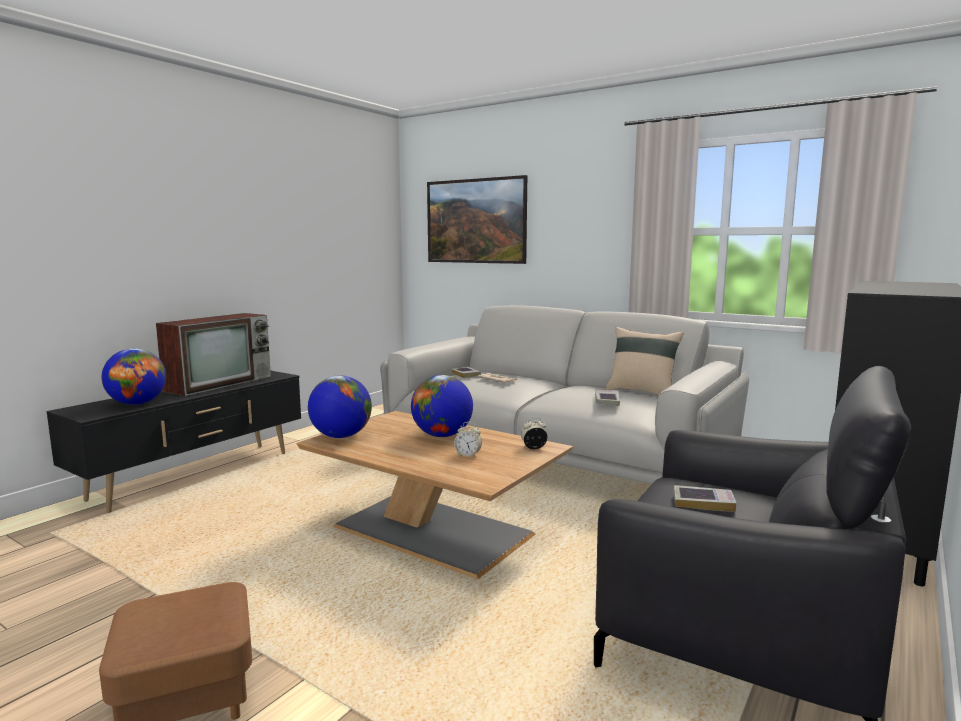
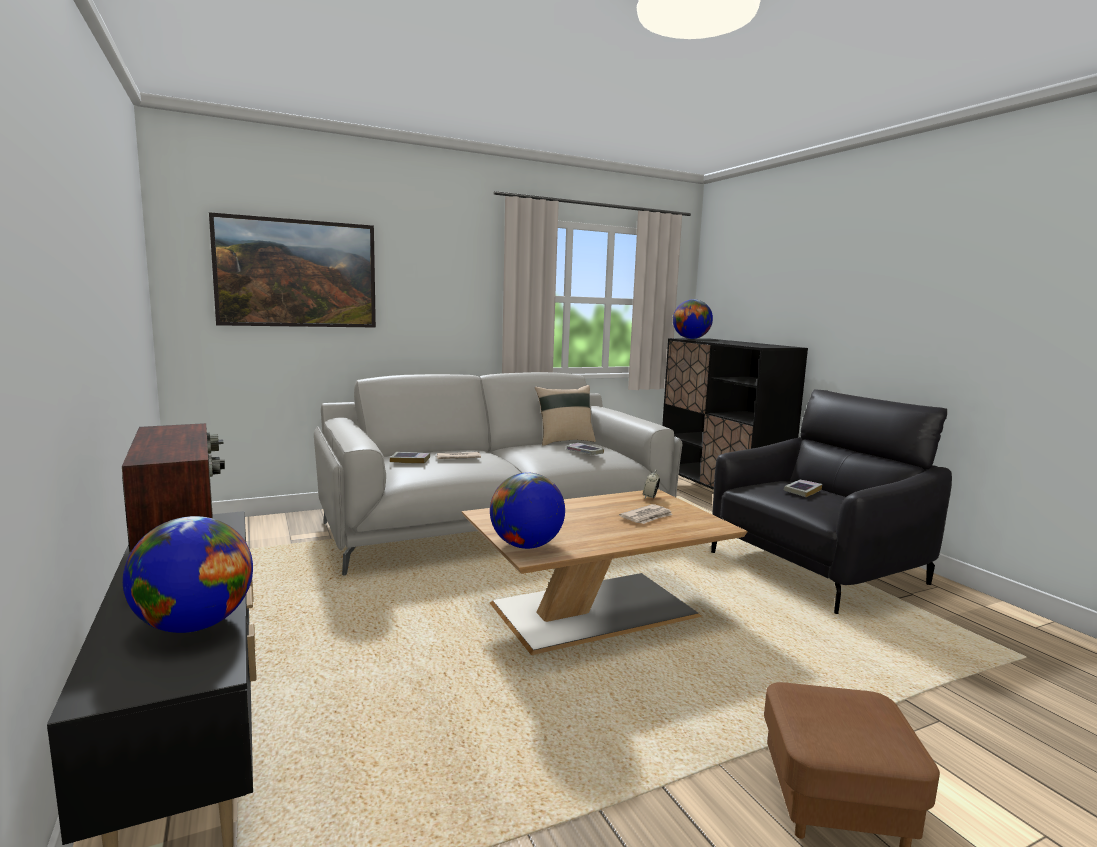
camera: 60 degrees left, 0 degrees up
globe [411,375,473,437] -> globe moved to [673,299,713,339]
alarm clock [454,422,482,458] -> newspaper [619,504,673,524]

